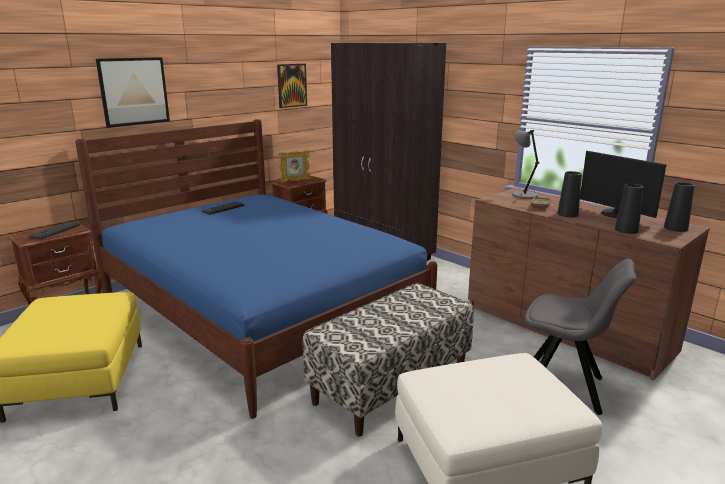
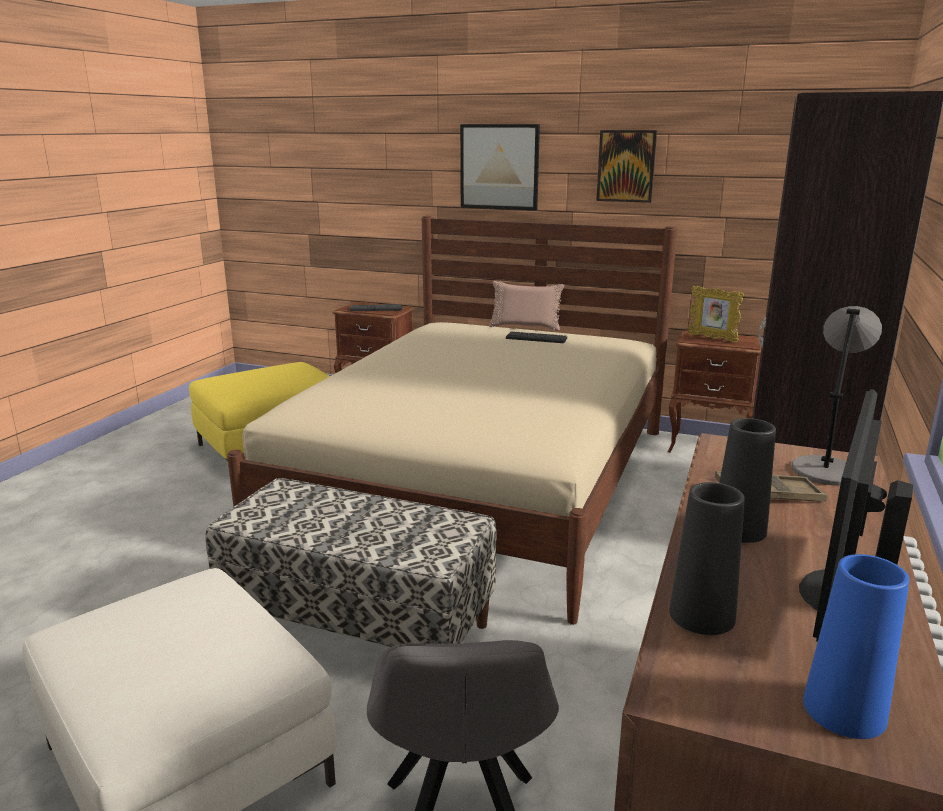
camera: 65 degrees right, 0 degrees up
blue bed [75,119,437,419] -> beige bed [227,216,677,625]
picture [277,64,307,108] -> picture moved to [596,130,657,203]
black vase [664,182,695,232] -> blue vase [803,554,909,739]
none -> beige pillow [489,281,564,331]

